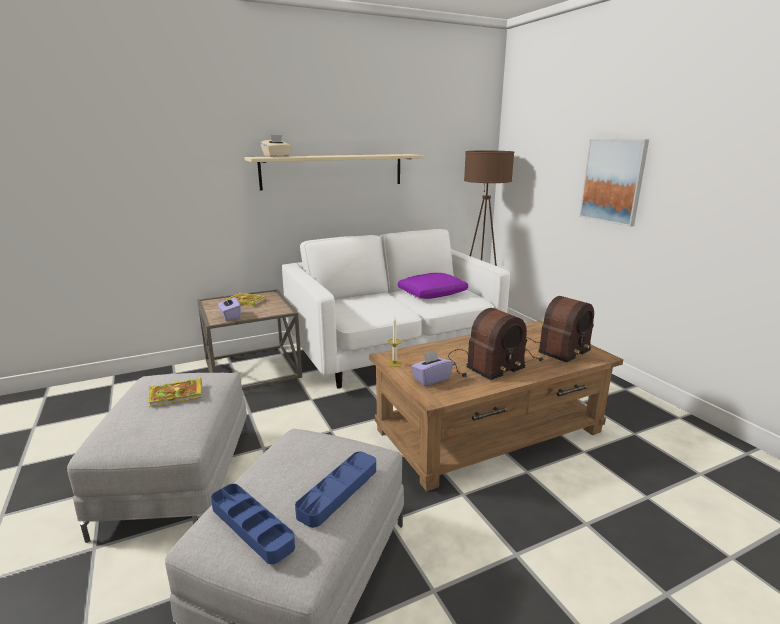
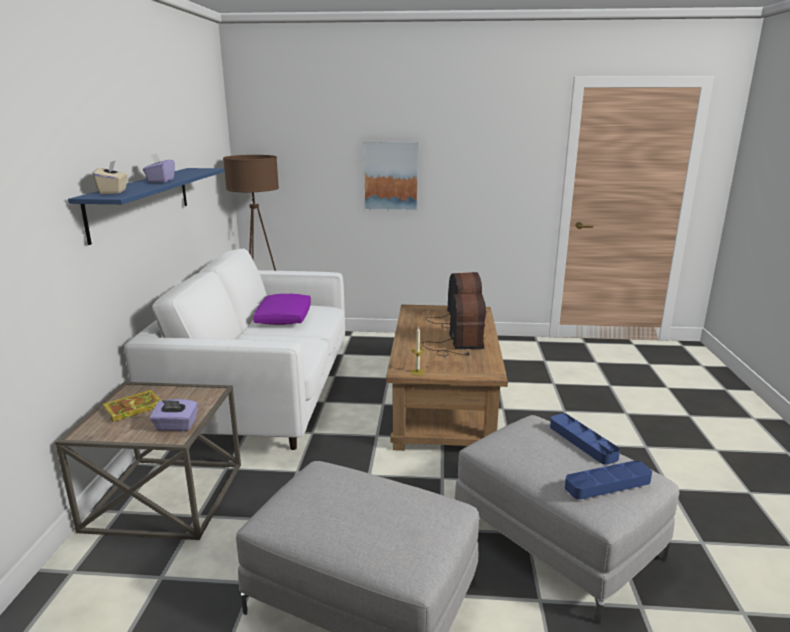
camera: 60 degrees left, 0 degrees up
book [148,377,202,407] -> none
beige shelf [244,154,425,191] -> blue shelf [68,168,225,245]
purple tissue box [411,350,454,386] -> purple tissue box moved to [143,153,175,182]

